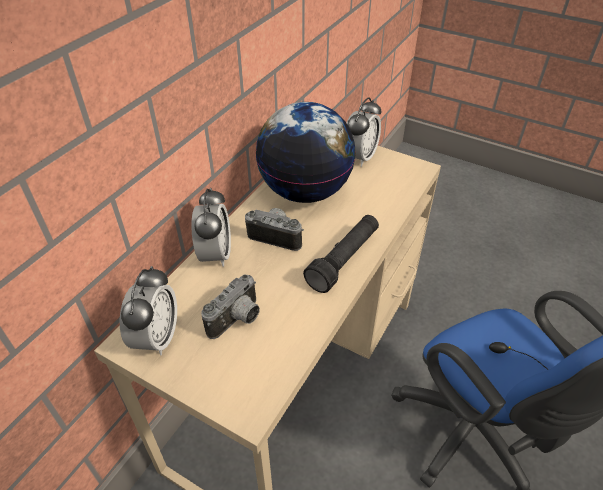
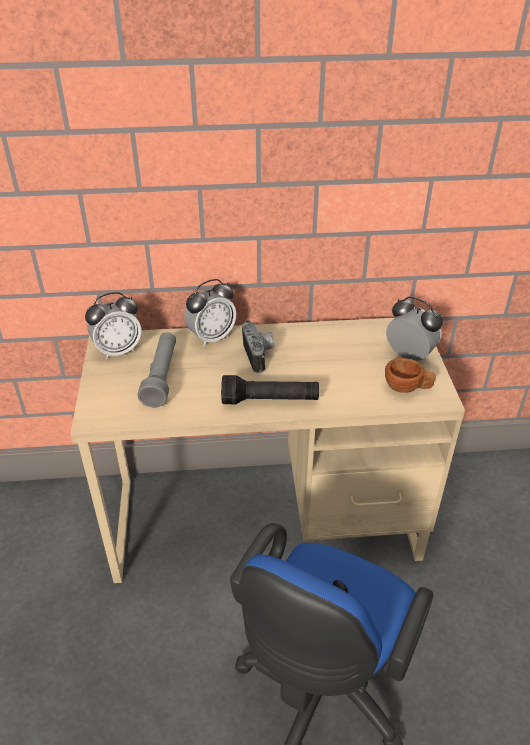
camera: 55 degrees right, 5 degrees down
camera [201,274,260,339] -> grey flashlight [138,332,176,407]
globe [255,102,356,203] -> none
alarm clock [347,97,381,167] -> alarm clock turned 135 degrees counterclockwise [386,296,443,361]
none -> brown cup [385,358,436,393]

